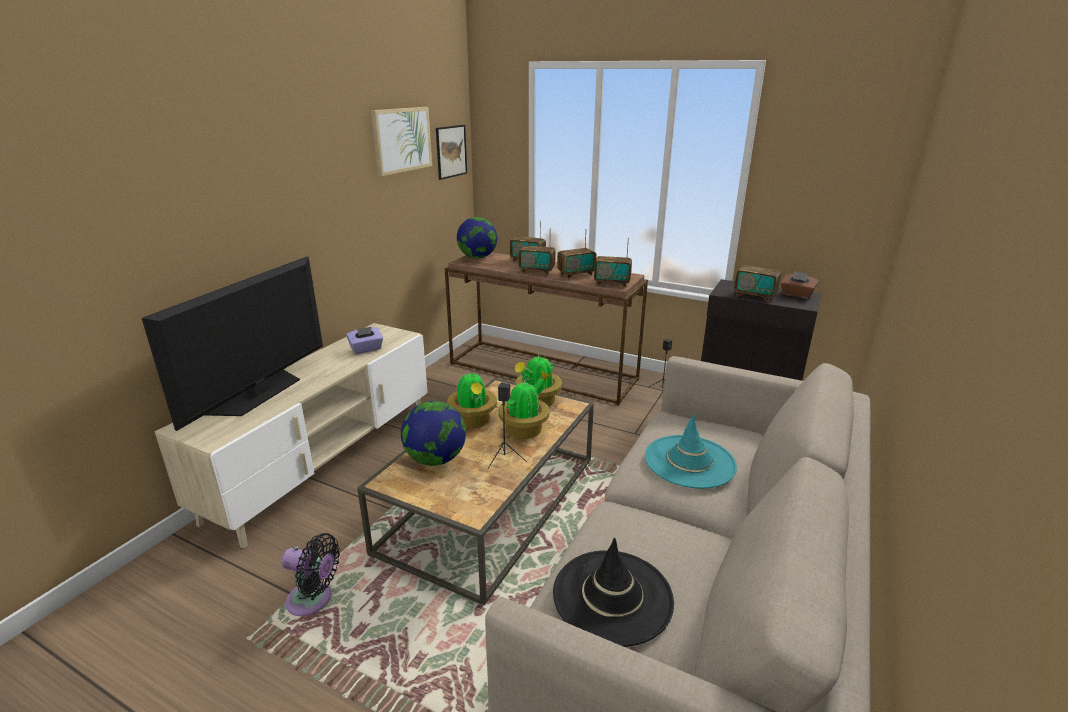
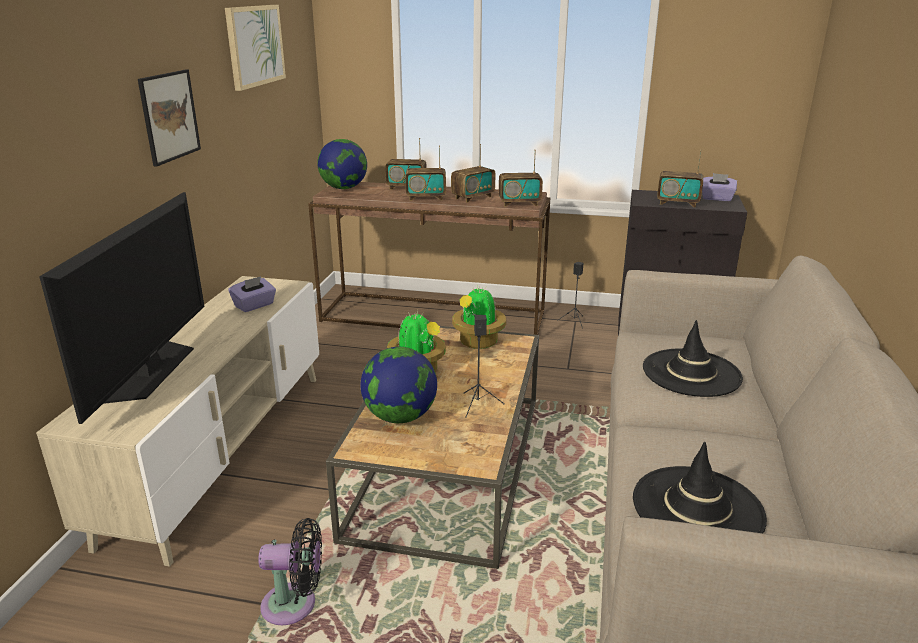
camera: 15 degrees left, 0 degrees up
picture [436,125,467,180] -> picture moved to [138,69,201,167]
potted plant [499,371,551,439] -> none
turquoise hat [645,414,737,489] -> black hat [643,320,743,397]
brown tissue box [781,271,818,299] -> purple tissue box [702,173,737,201]

